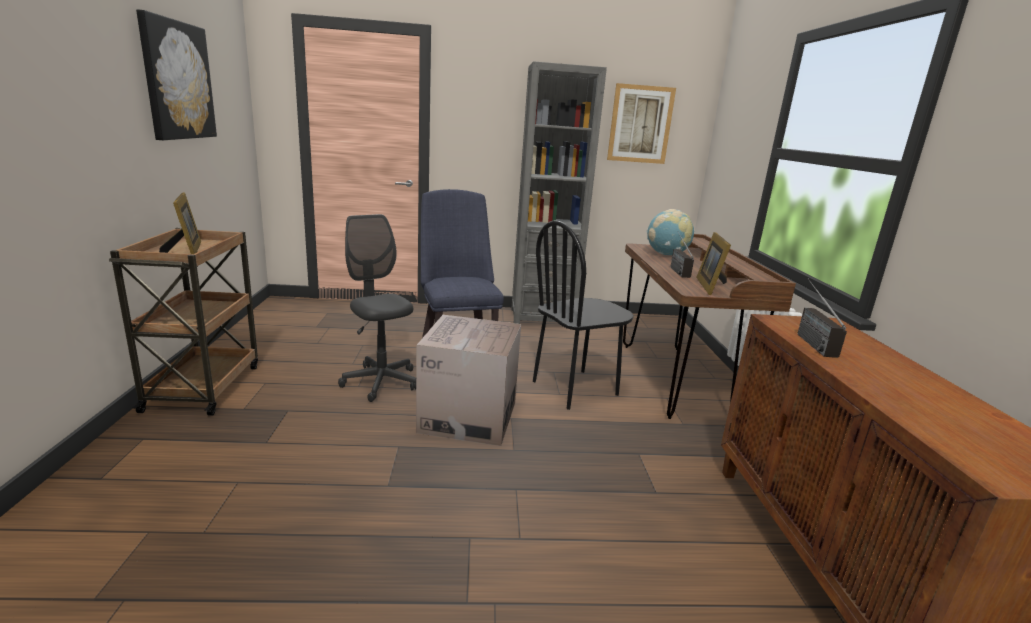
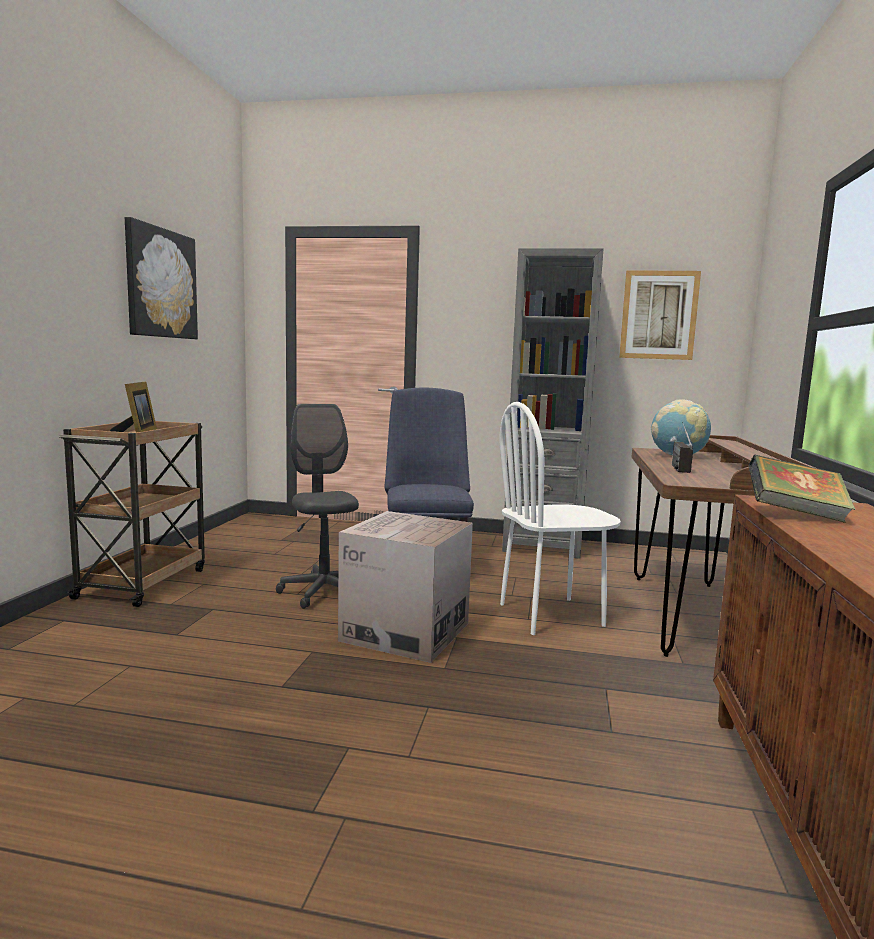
camera: 15 degrees right, 10 degrees down
black chair [533,220,634,410] -> white chair [500,402,621,635]
picture frame [696,232,731,295] -> none
radio [797,278,847,358] -> book [749,455,855,523]

